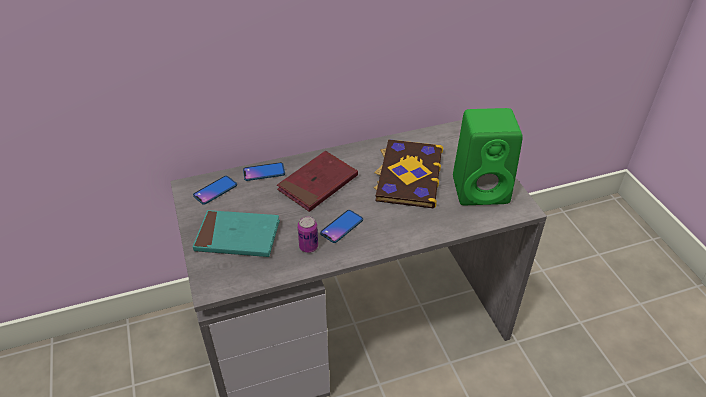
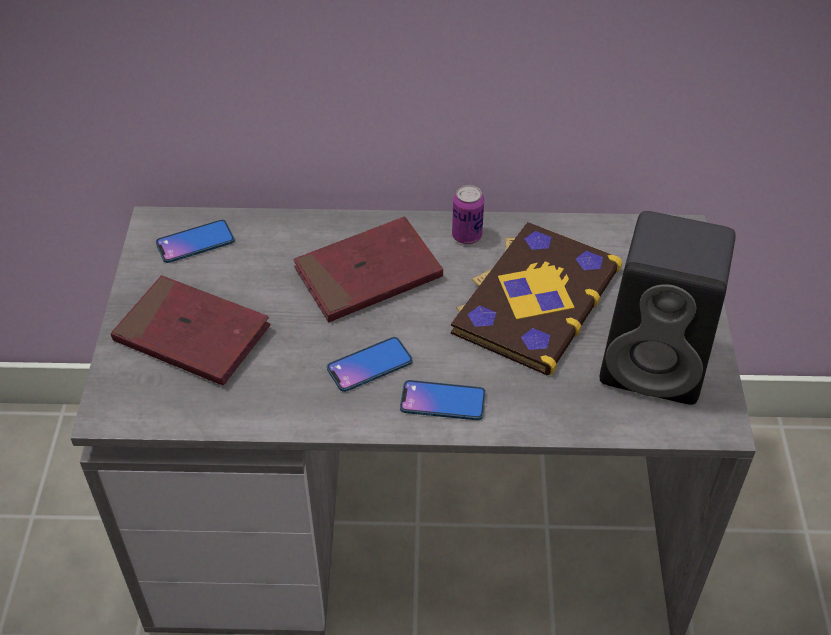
camera: 20 degrees right, 5 degrees up
turquoise book [193,210,280,257] -> red book [111,275,271,385]
phone [243,162,285,181] -> phone moved to [400,380,486,420]
can [297,216,318,253] -> can moved to [452,185,484,244]
green speaker [453,108,523,205] -> black speaker [600,211,735,405]

